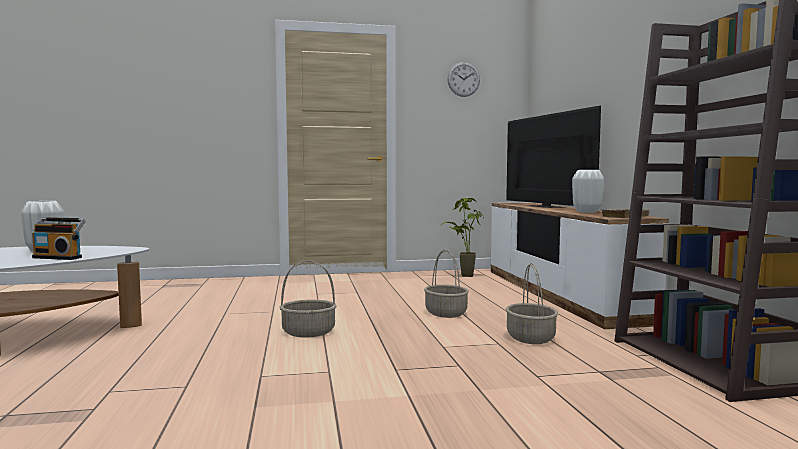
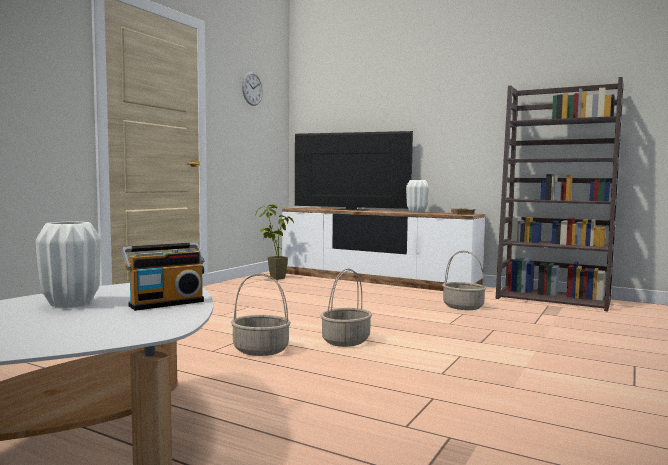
camera: 50 degrees left, 0 degrees up
basket [424,250,469,318] -> basket moved to [231,273,291,356]

